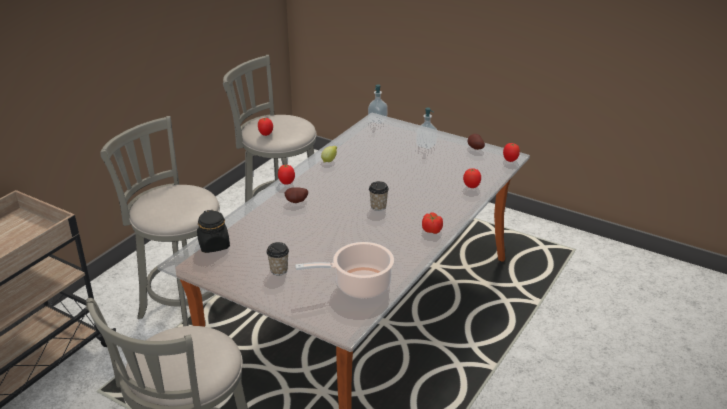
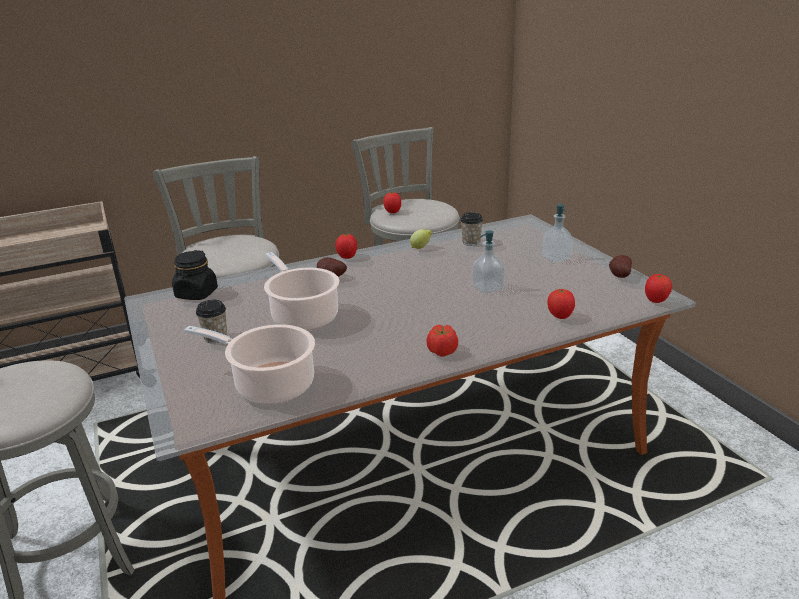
camera: 35 degrees right, 5 degrees down
soap dispenser [368,84,388,124] -> soap dispenser moved to [472,230,504,294]
cup [369,181,389,211] -> cup moved to [460,212,483,246]
none -> cooking pot [264,252,339,331]

